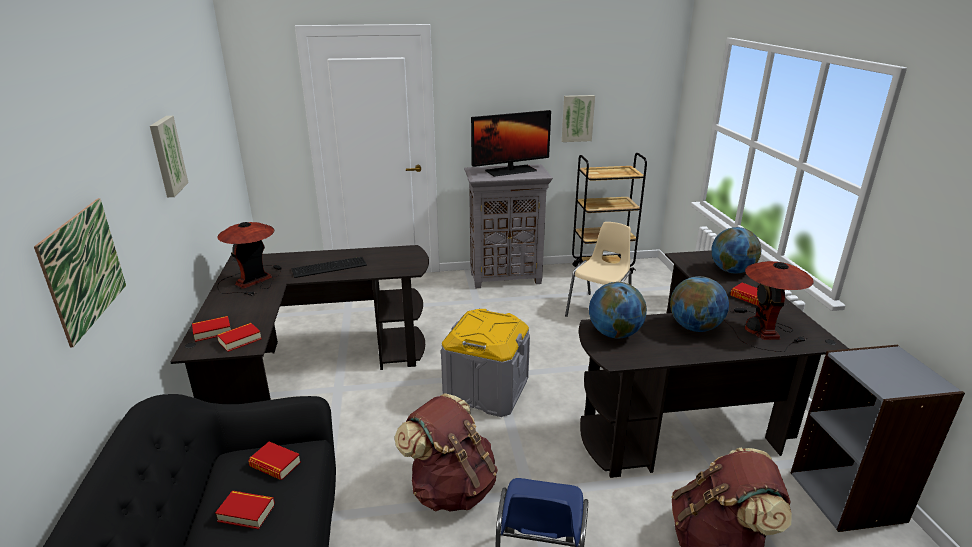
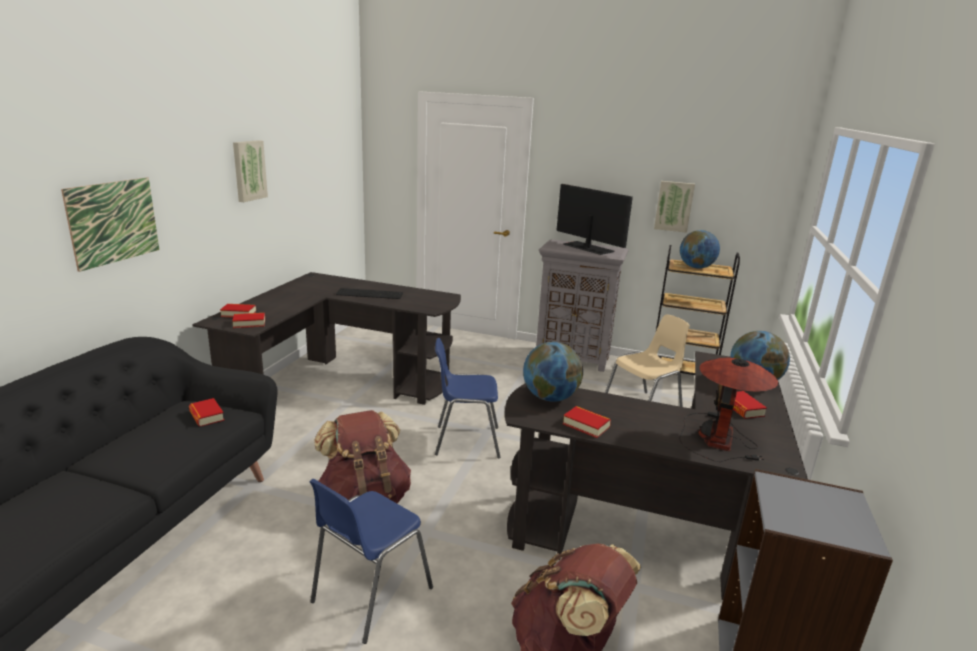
camera: 25 degrees right, 5 degrees down
book [215,491,275,529] -> book moved to [563,406,611,438]
table lamp [217,222,281,296] -> none
grey storage box [441,309,530,417] -> blue chair [435,338,500,458]
monitor [471,110,551,177] -> monitor turned 135 degrees counterclockwise [557,184,633,255]
globe [670,276,729,332] -> globe moved to [680,230,720,269]

